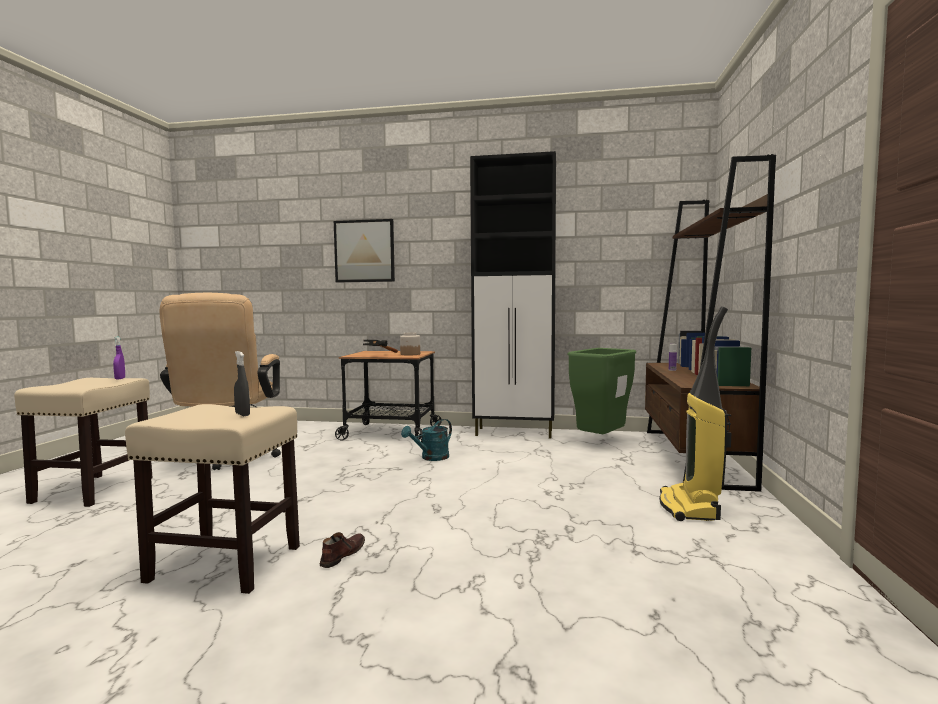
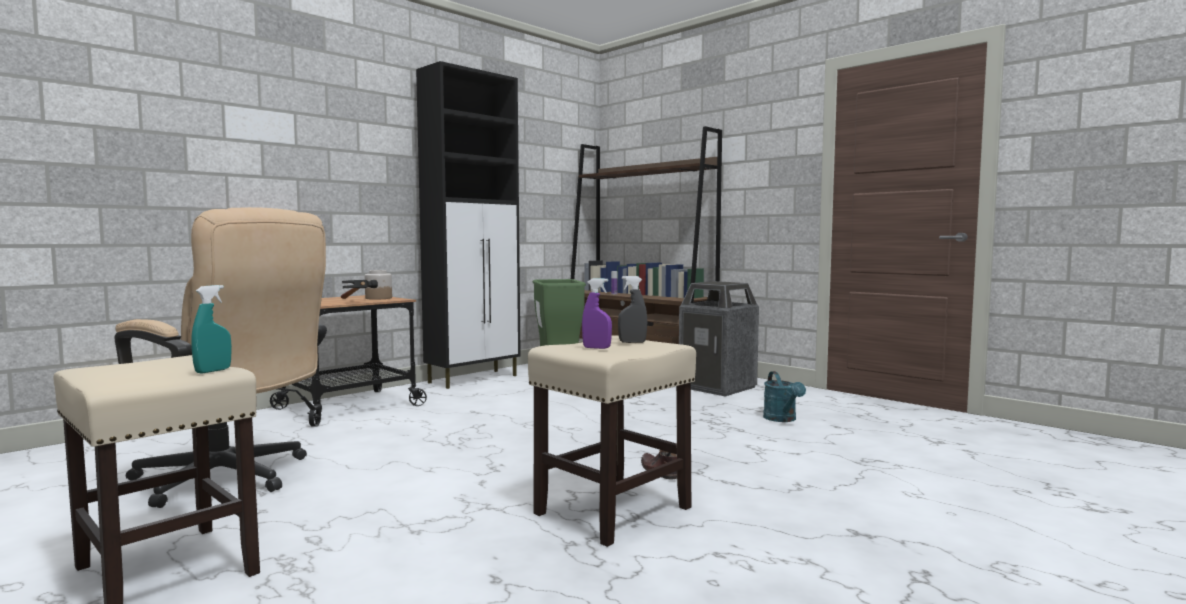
camera: 55 degrees left, 0 degrees up
purple spray bottle [113,336,125,380] -> purple spray bottle moved to [582,278,612,349]
picture [334,219,395,282] -> none
turquoise watering can [401,419,452,461] -> turquoise watering can moved to [763,371,806,422]
vacuum cleaner [659,306,731,521] -> trash can [679,281,759,396]
none -> turquoise spray bottle [191,285,232,373]

